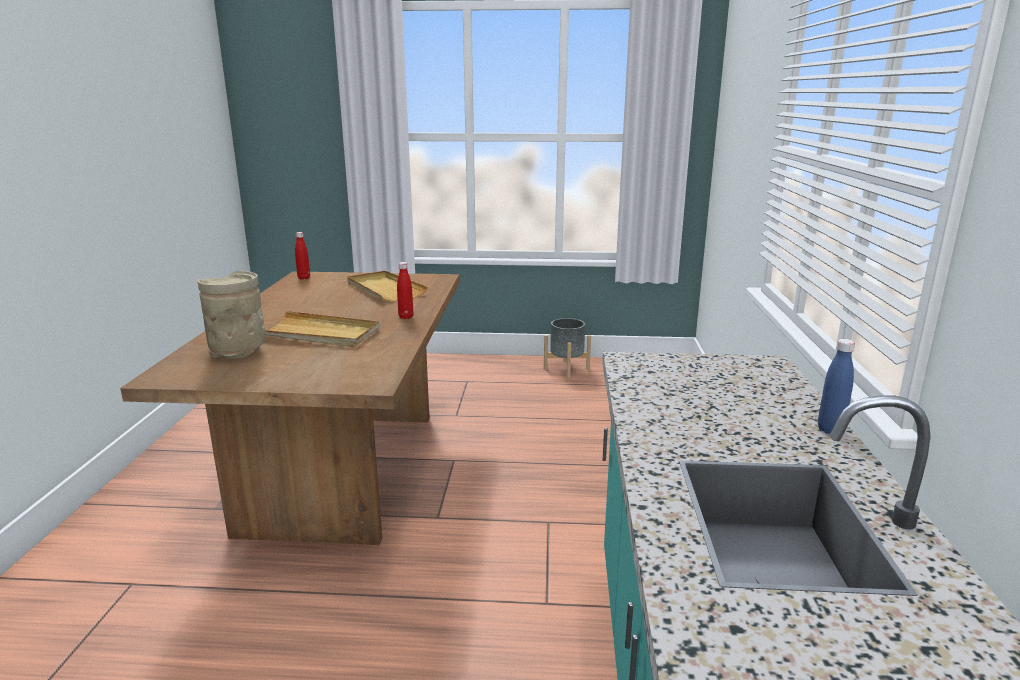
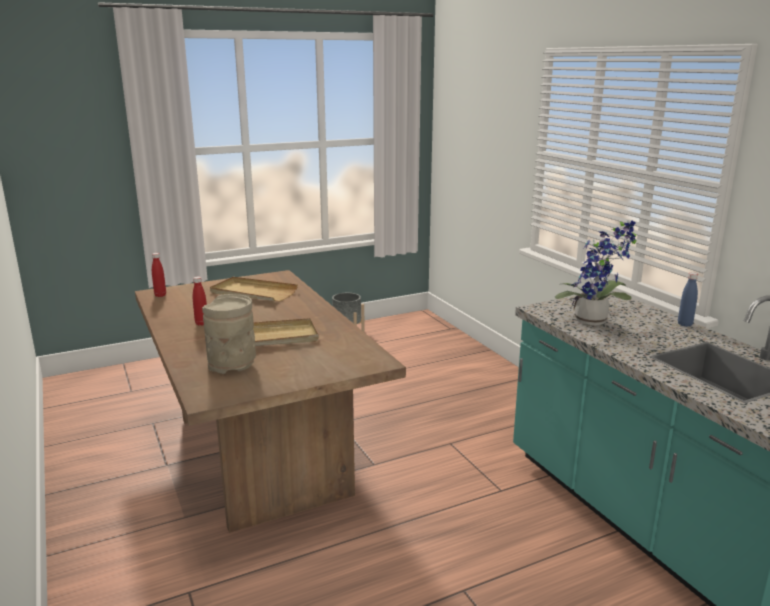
camera: 30 degrees left, 0 degrees up
red bottle [397,262,413,319] -> red bottle moved to [193,277,207,326]
none -> potted plant [555,220,636,326]

